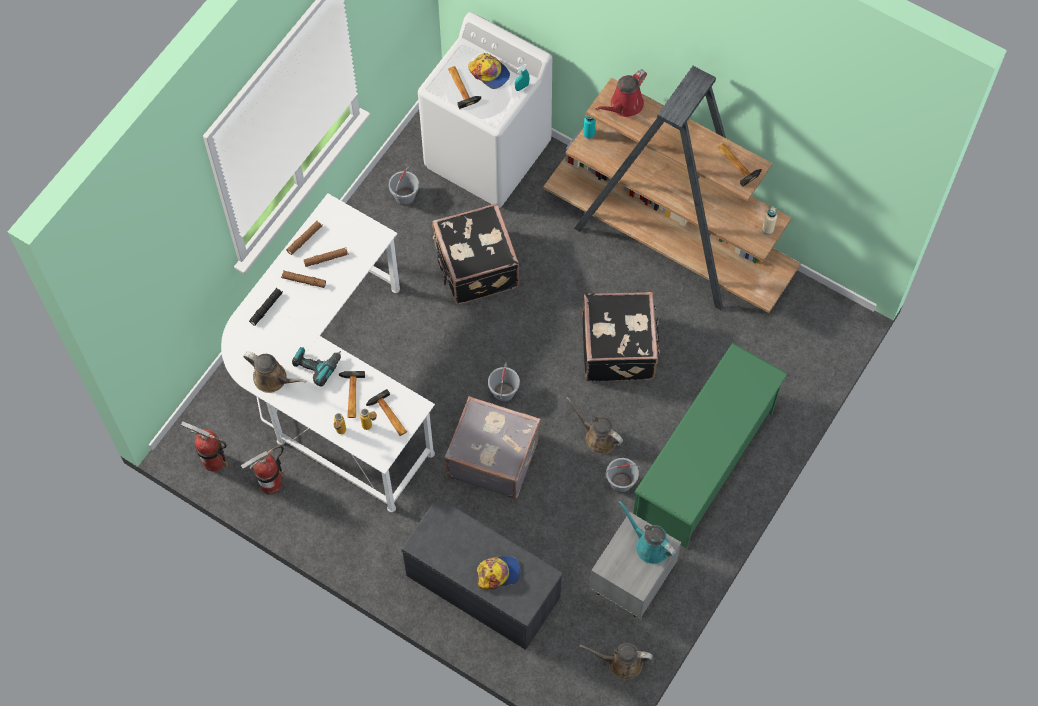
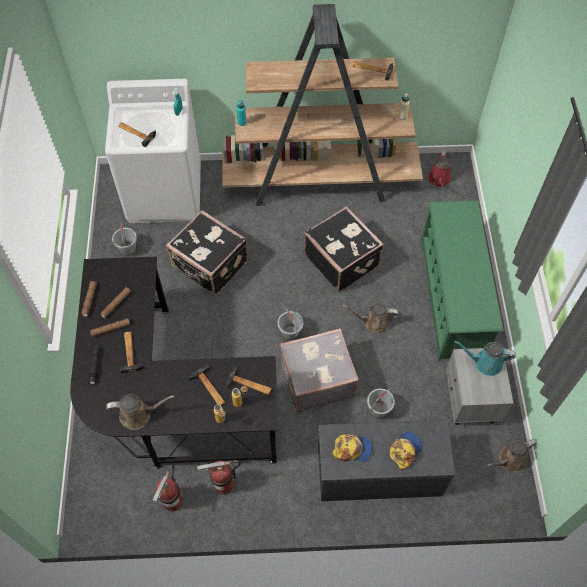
camera: 35 degrees left, 5 degrees down
fire extinguisher [181,421,228,472] -> fire extinguisher moved to [197,461,241,495]
white desk [221,193,435,512] -> black desk [70,257,278,469]
power drill [292,347,341,387] -> none
cap [468,53,510,89] -> cap moved to [332,434,372,462]
red watering can [596,70,647,117] -> red watering can moved to [428,151,451,187]
grey bucket [605,458,641,493] -> grey bucket moved to [367,388,395,418]
none -> hammer [120,332,144,374]

